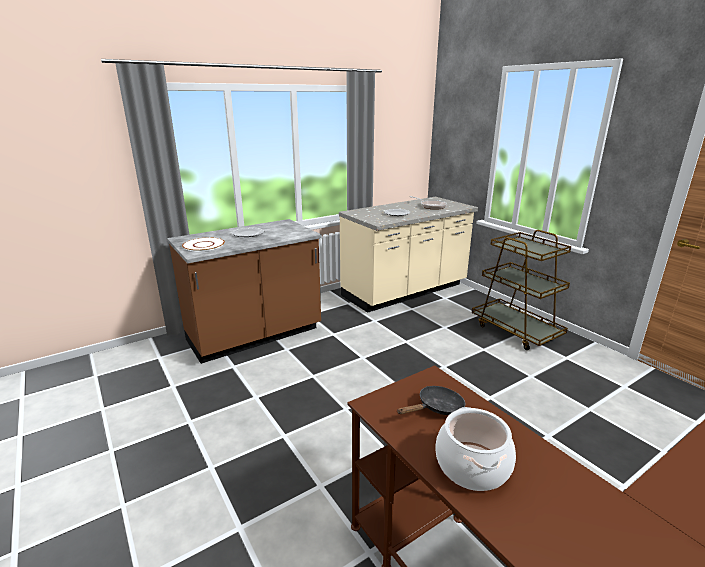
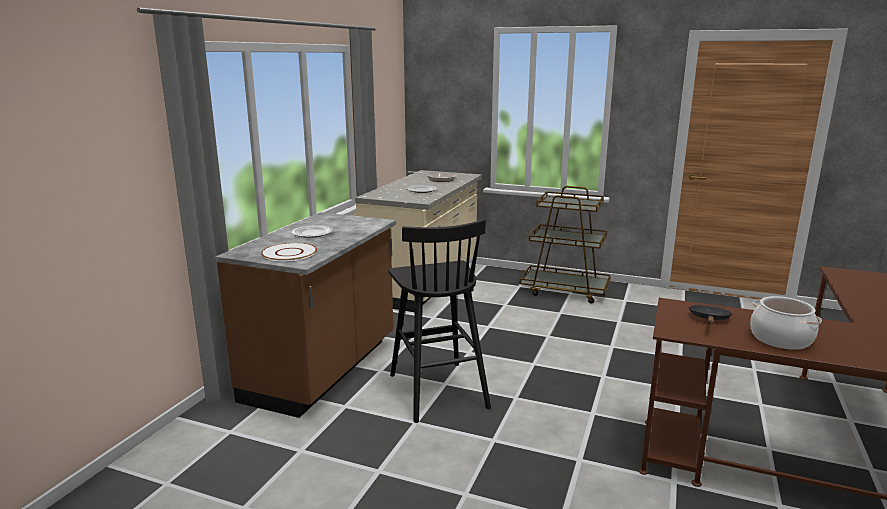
camera: 35 degrees left, 5 degrees down
none -> black stool [388,219,491,423]

